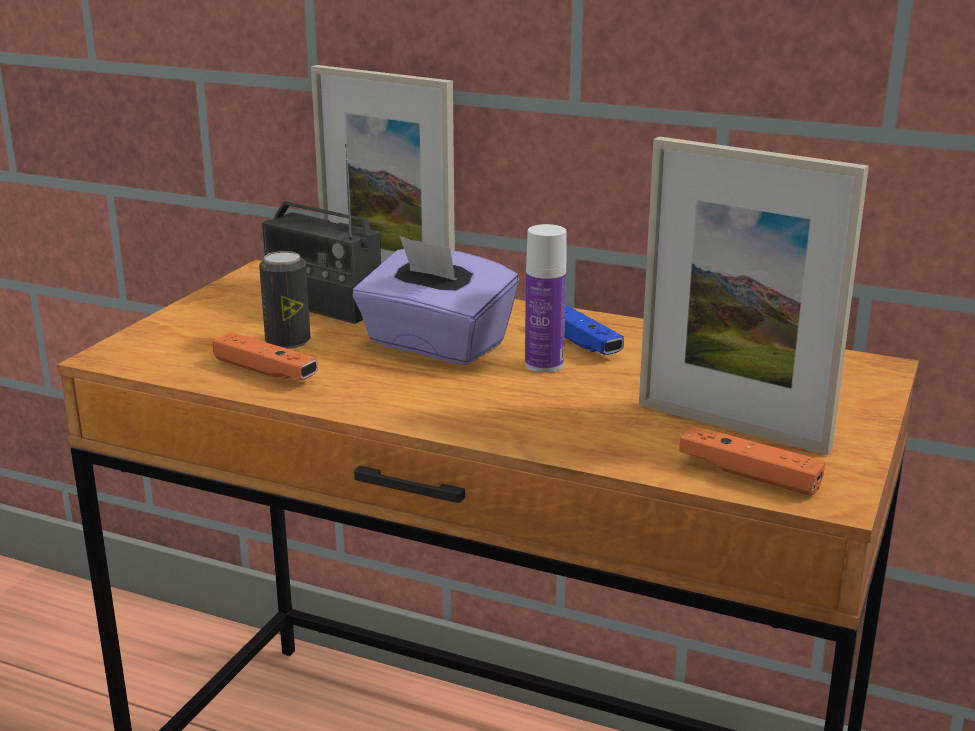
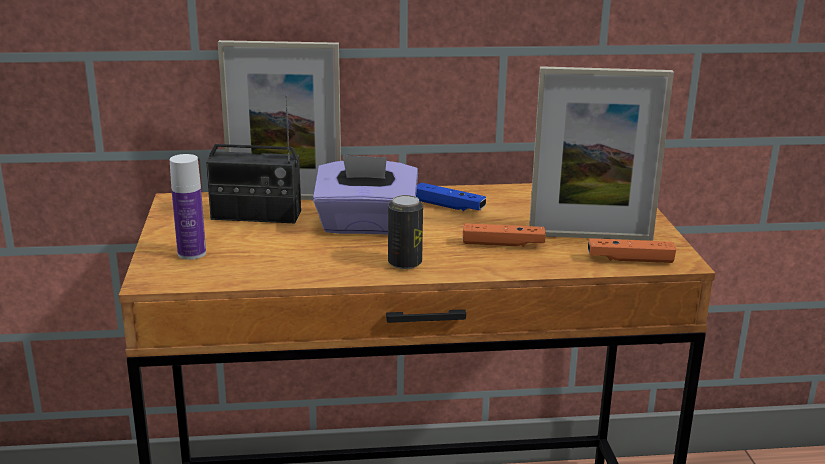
camera: 30 degrees left, 0 degrees up
orange game controller [213,332,318,380] -> orange game controller moved to [463,223,546,247]
can [259,251,311,349] -> can moved to [388,195,423,269]
bottle [525,224,566,373] -> bottle moved to [169,154,206,260]

